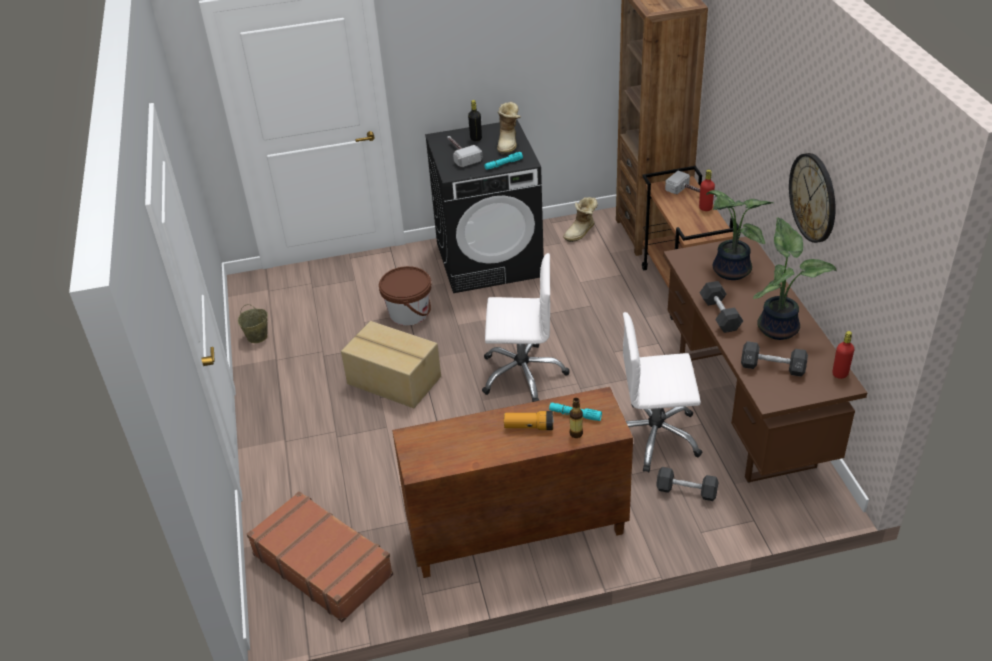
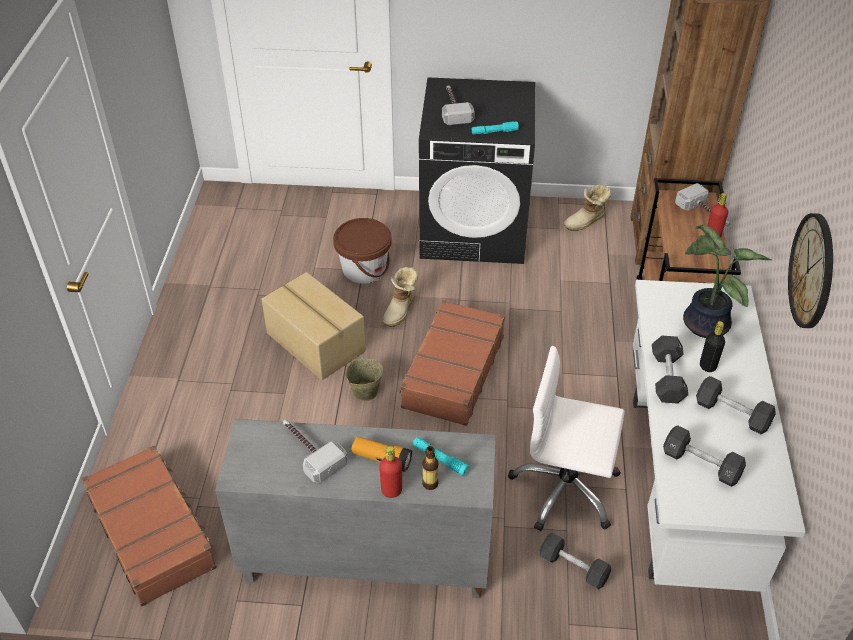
camera: 15 degrees right, 5 degrees up
beige bucket [238,304,268,343] -> beige bucket moved to [346,356,383,401]
brown cabinet [392,387,633,578] -> grey cabinet [215,419,496,598]
black bottle [468,100,482,141] -> black bottle moved to [700,321,725,372]
white office chair [482,253,570,402] -> brown suitcase [399,300,505,426]
boot [497,102,521,155] -> boot moved to [382,267,418,327]
brown desk [663,237,867,483] -> white desk [633,280,806,592]
potted plant [753,217,837,340] -> black dumbbell [696,376,776,434]
red bottle [832,331,854,379] -> red bottle moved to [379,446,402,498]
none -> hammer [283,420,348,483]

